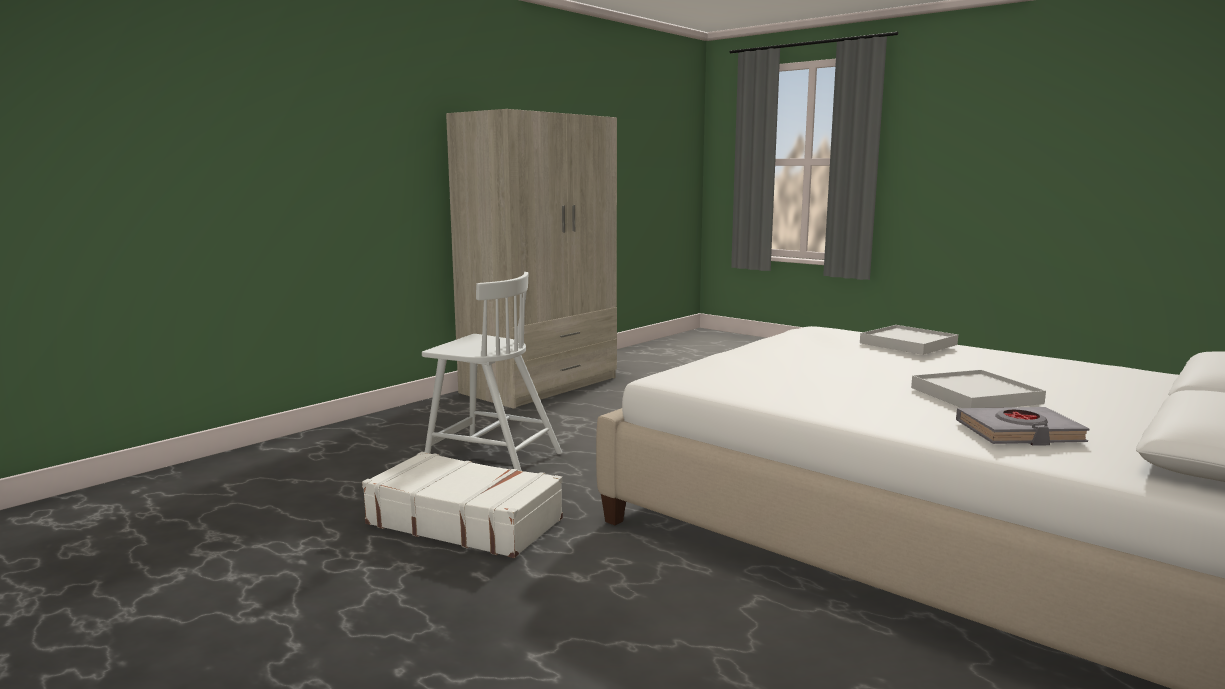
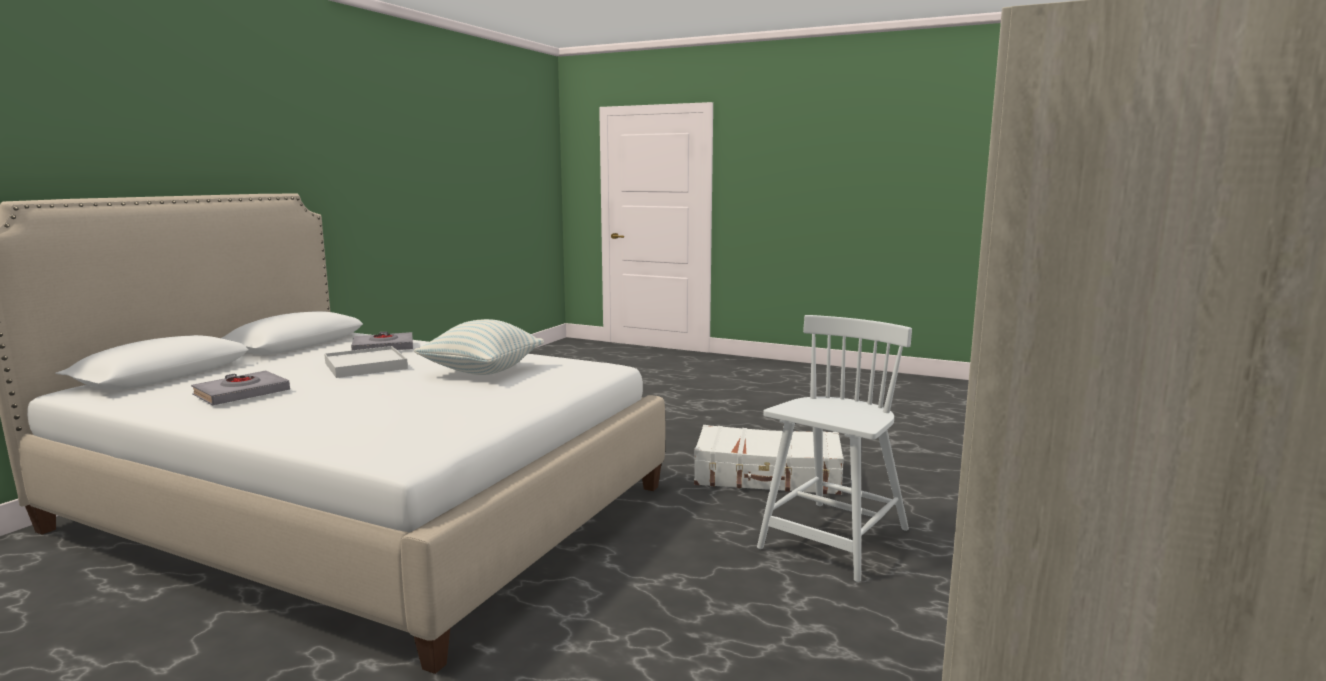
camera: 165 degrees right, 0 degrees up
white chair [422,272,562,471] -> white chair turned 120 degrees clockwise [757,315,912,582]
white tray [860,325,958,355] -> none
none -> grey book [191,370,290,405]
none -> pillow [414,319,544,375]

